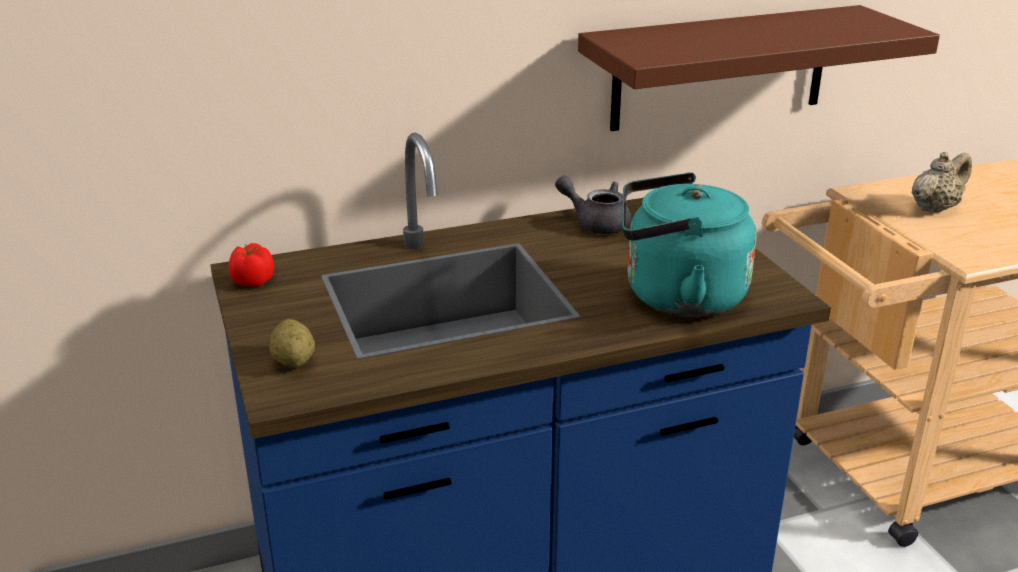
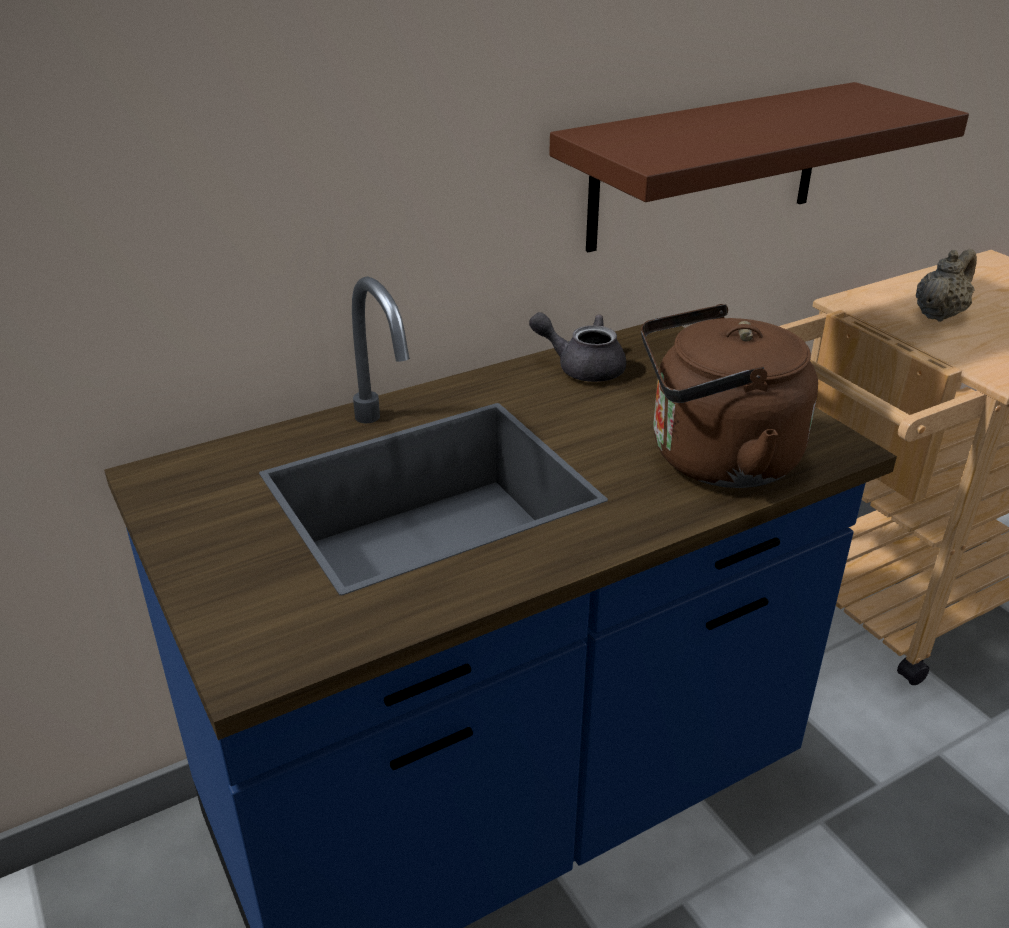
camera: 10 degrees left, 5 degrees up
tomato [228,243,274,287] -> none
potato [269,319,315,368] -> none
turquoise kettle [622,172,757,317] -> brown kettle [641,304,818,488]

